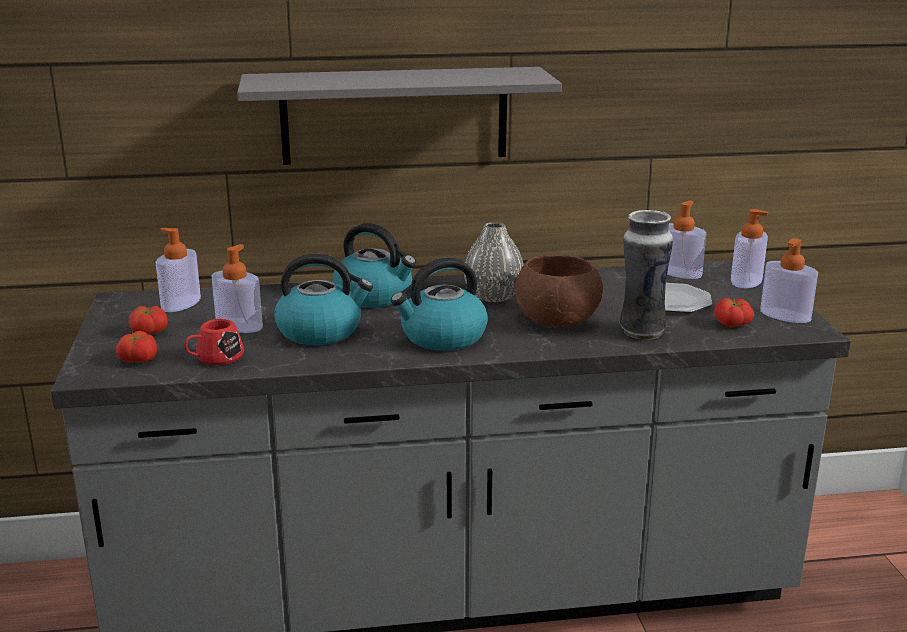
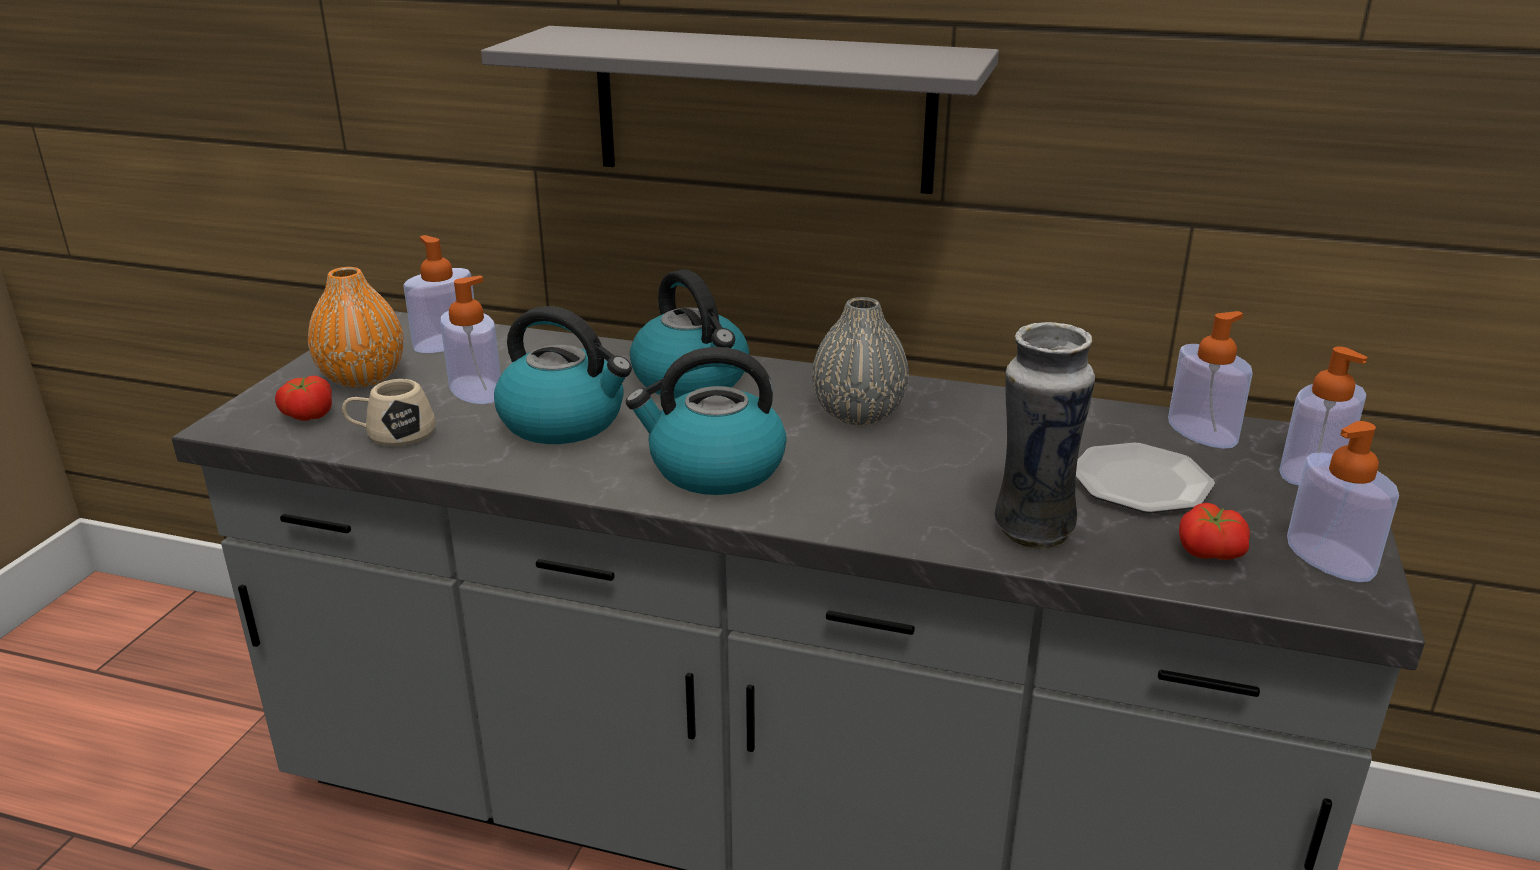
camera: 25 degrees right, 5 degrees up
tomato [129,306,168,334] -> orange vase [308,267,404,388]
red mug [184,319,244,365] -> beige mug [342,379,436,446]
brown bowl [515,255,603,328] -> none

